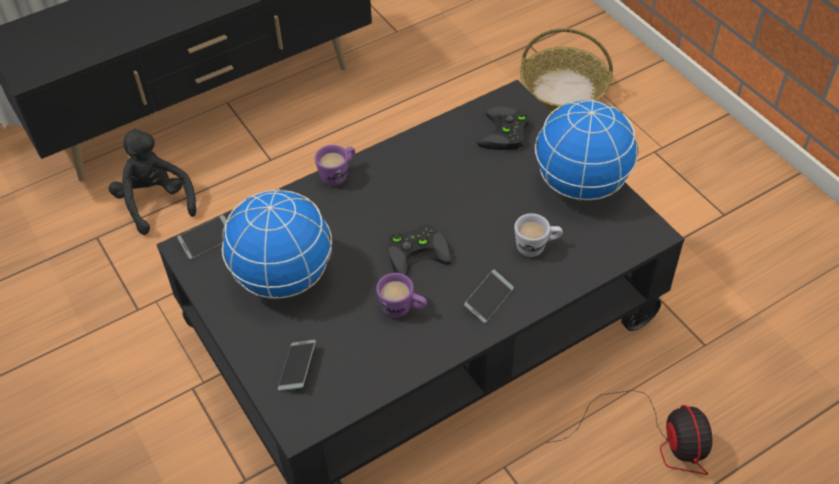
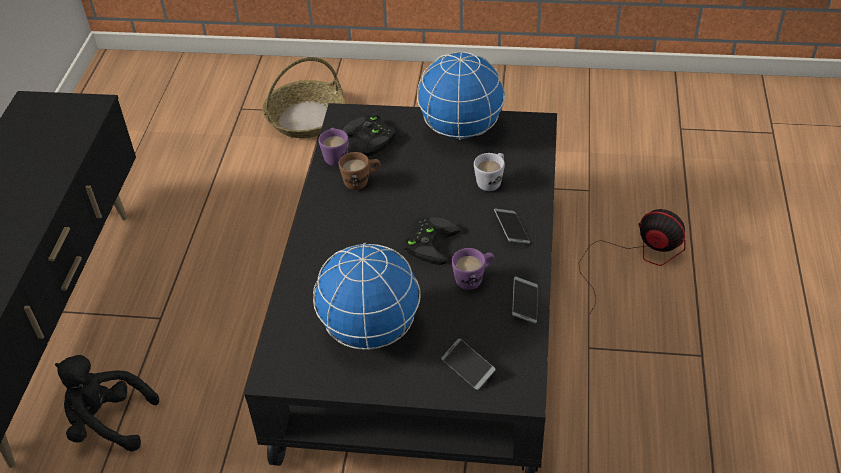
camera: 50 degrees left, 5 degrees down
phone [177,215,227,259] -> phone moved to [512,277,538,323]
purple mug [315,145,355,186] -> purple mug moved to [319,128,349,166]
none -> brown mug [339,152,381,190]

